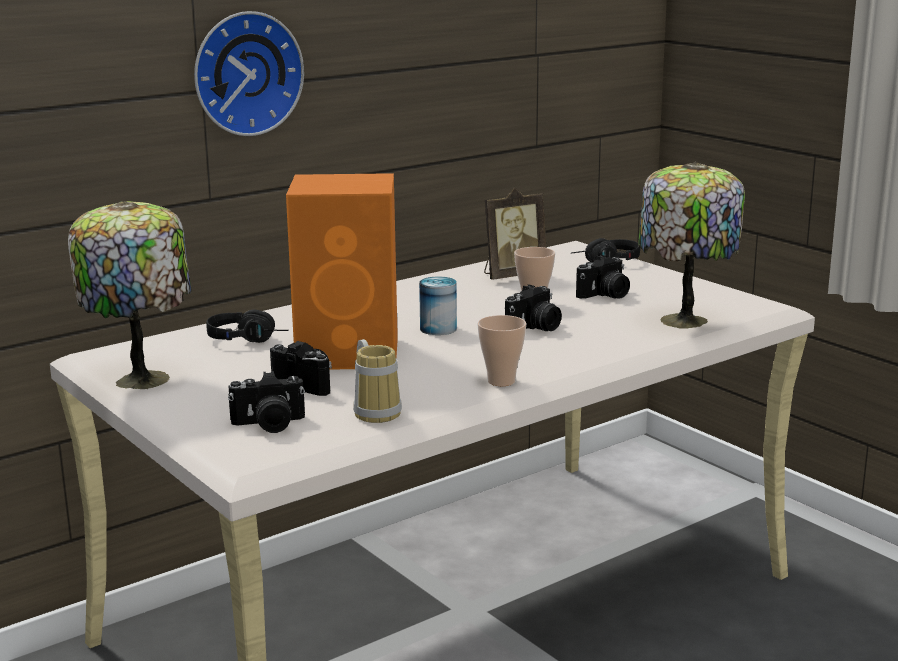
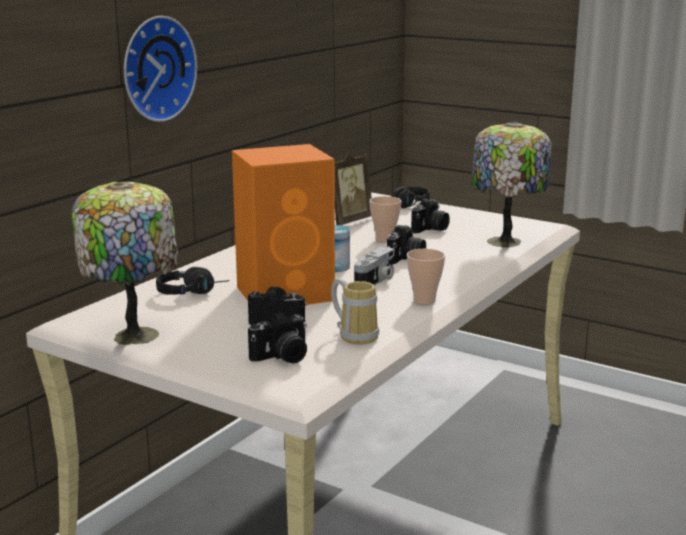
camera: 20 degrees left, 0 degrees up
none -> camera [354,246,395,286]

